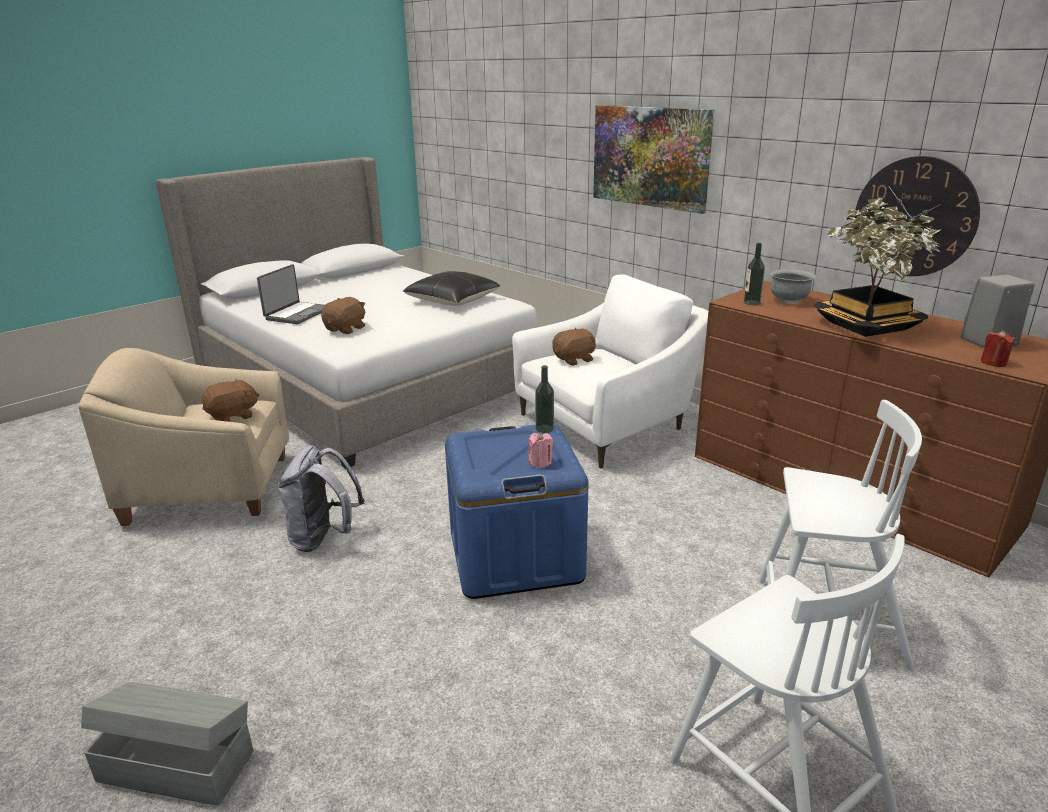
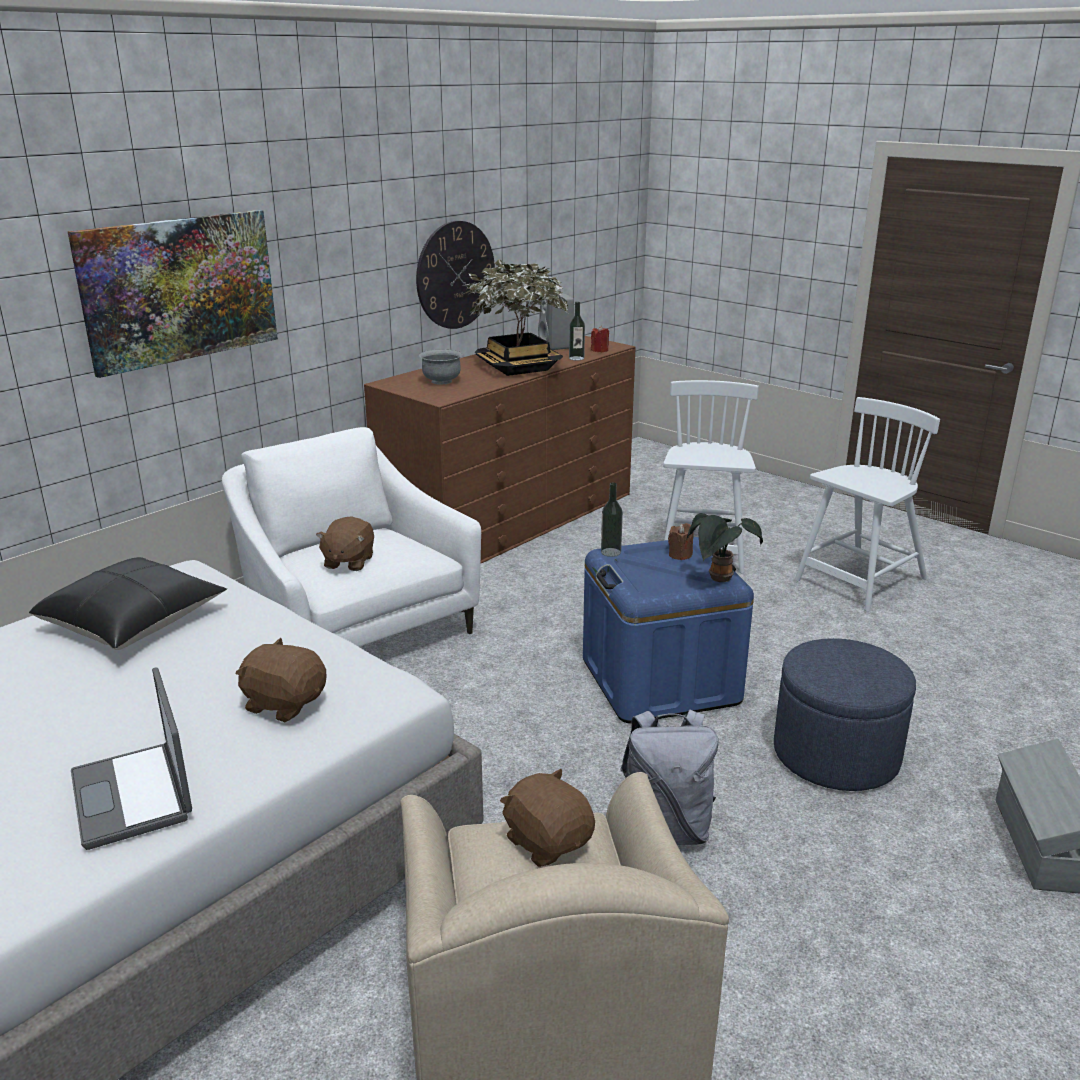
camera: 95 degrees left, 0 degrees up
laptop [257,264,324,324] -> laptop turned 135 degrees counterclockwise [71,667,192,850]
pink candle [528,432,553,468] -> brown candle [668,523,694,560]
brown plush toy [552,328,596,366] -> brown plush toy turned 135 degrees counterclockwise [316,516,374,571]
bottle [744,243,765,305] -> bottle moved to [569,302,585,360]
none -> potted plant [687,513,763,582]
none -> blue ottoman [774,638,916,791]

